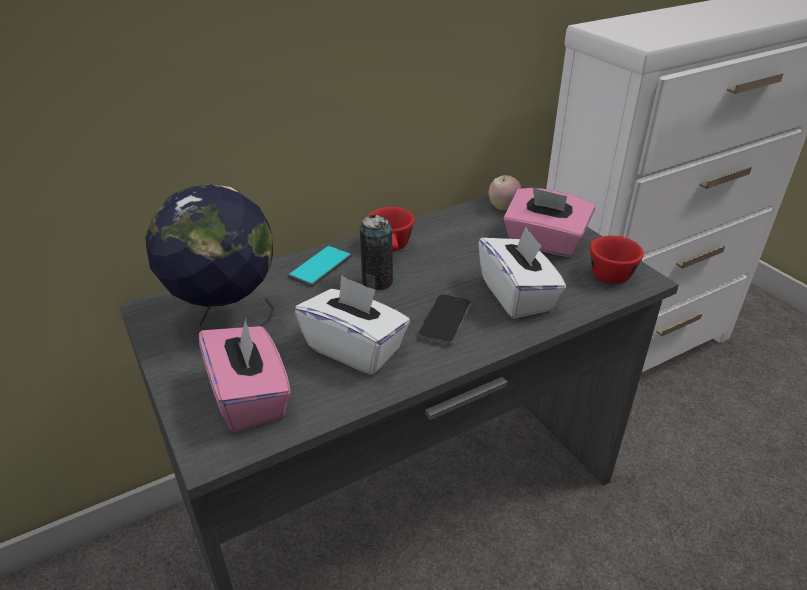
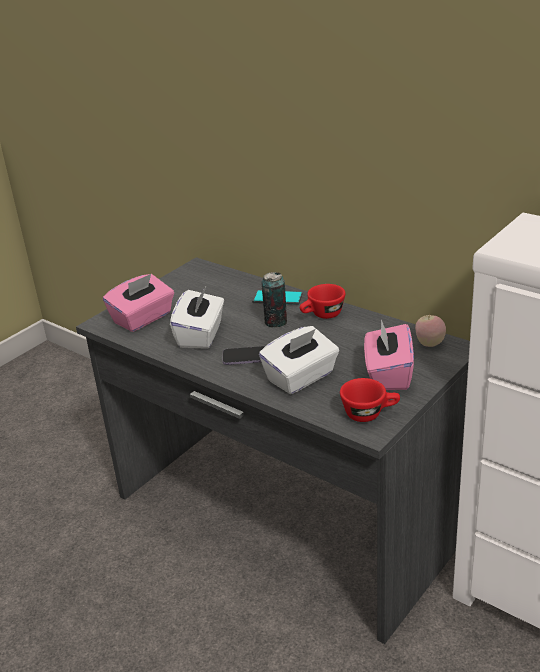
camera: 70 degrees right, 5 degrees down
globe [145,184,274,330] -> none

